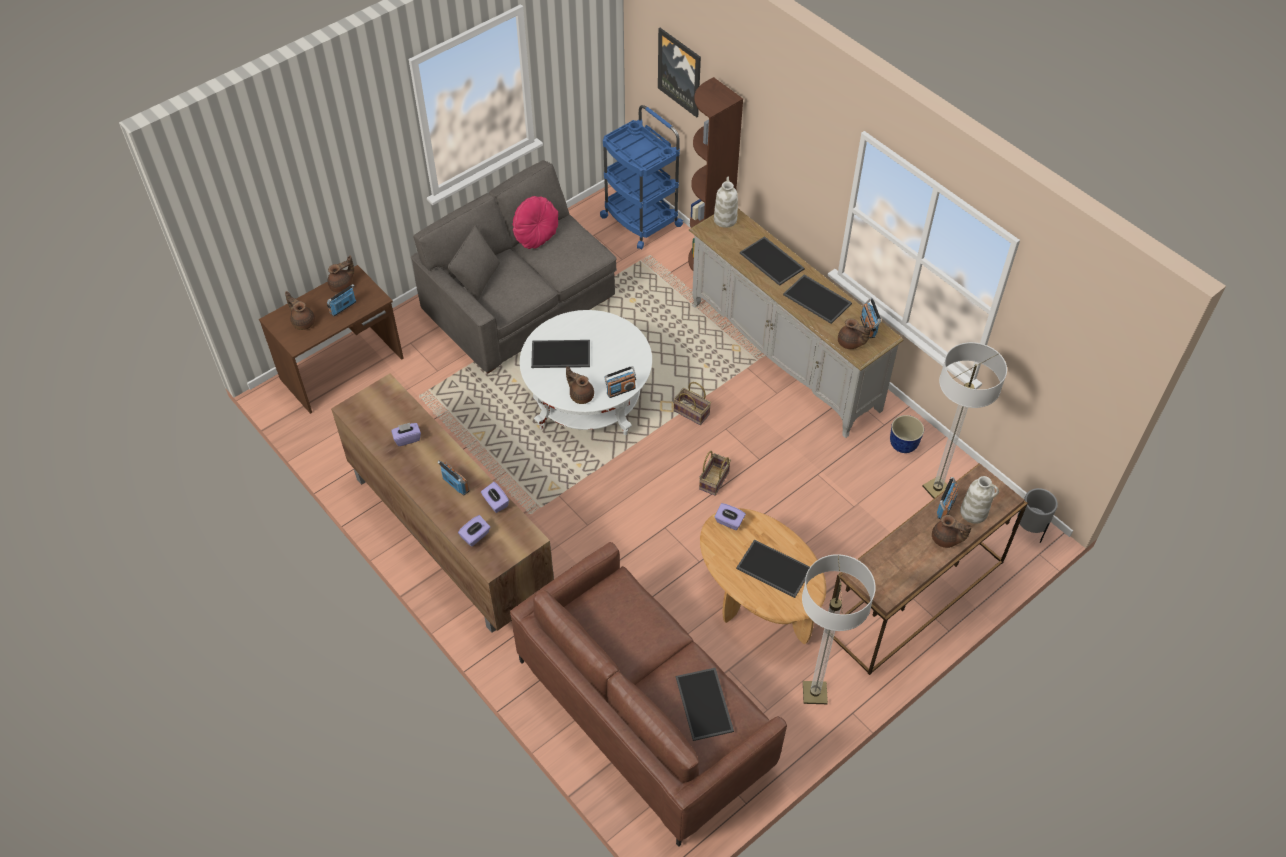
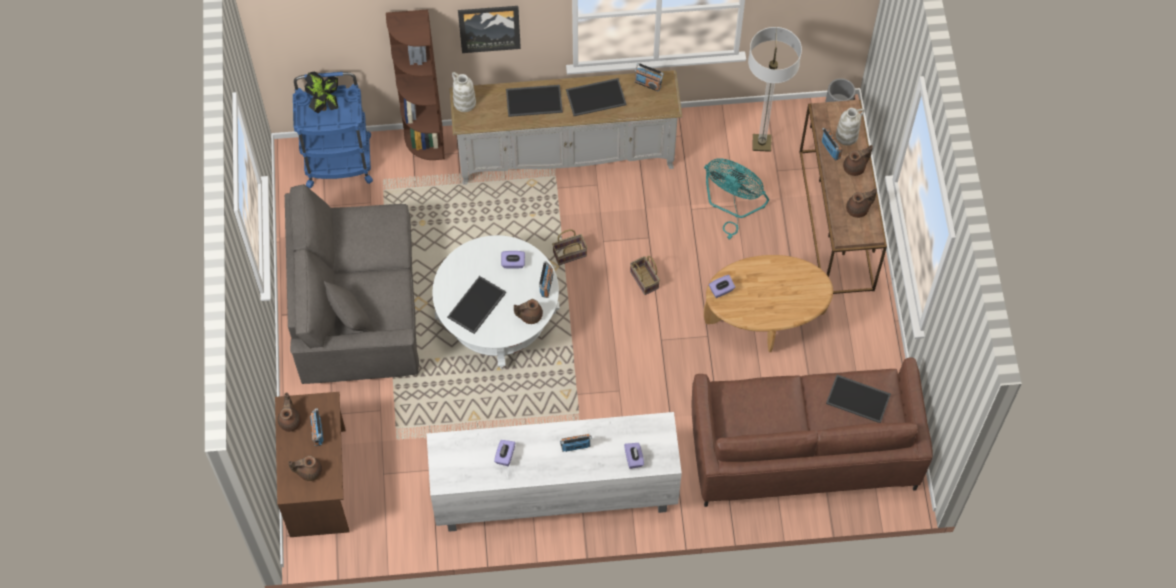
camera: 55 degrees left, 10 degrees up
brown tv stand [331,373,554,633] -> white tv stand [427,412,682,532]
purple tissue box [481,482,509,513] -> purple tissue box moved to [501,251,525,268]
pink pillow [513,196,558,249] -> none
picture [658,28,701,118] -> picture moved to [458,6,521,53]
tray [736,539,810,598] -> none
floor lamp [802,554,875,704] -> none
brown teapot [838,319,871,349] -> brown teapot moved to [846,189,877,218]
planter [890,415,924,453] -> none
none -> potted plant [304,71,338,113]
none -> turquoise fan [704,158,769,240]

